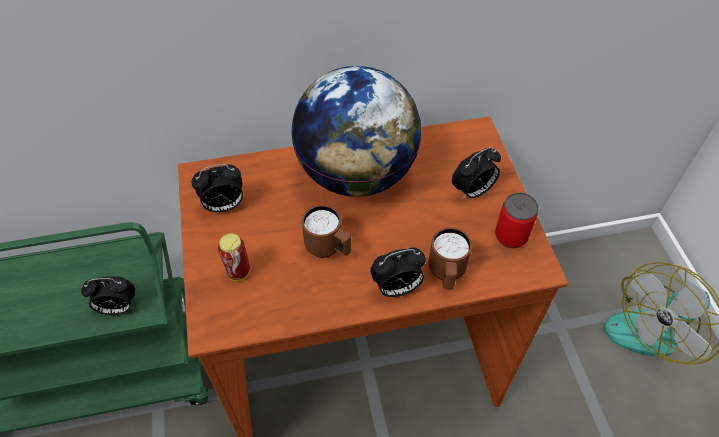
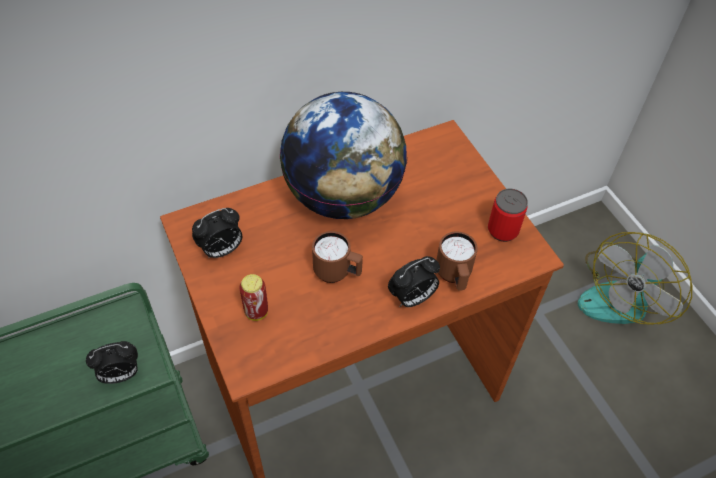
camera: 15 degrees left, 0 degrees up
alarm clock [452,147,501,200] -> none

